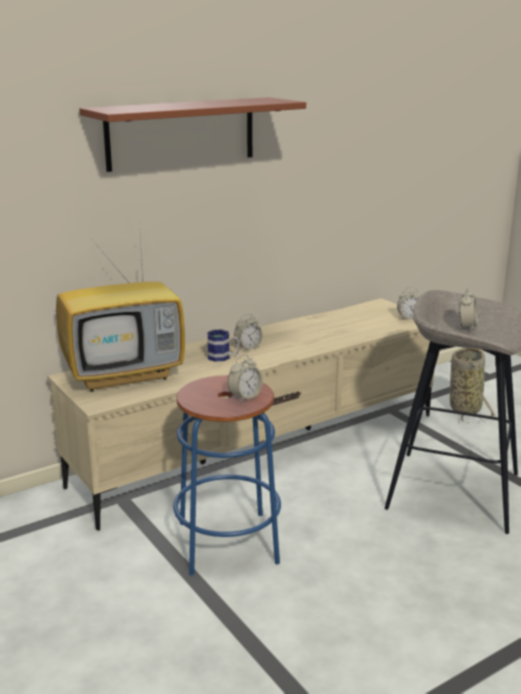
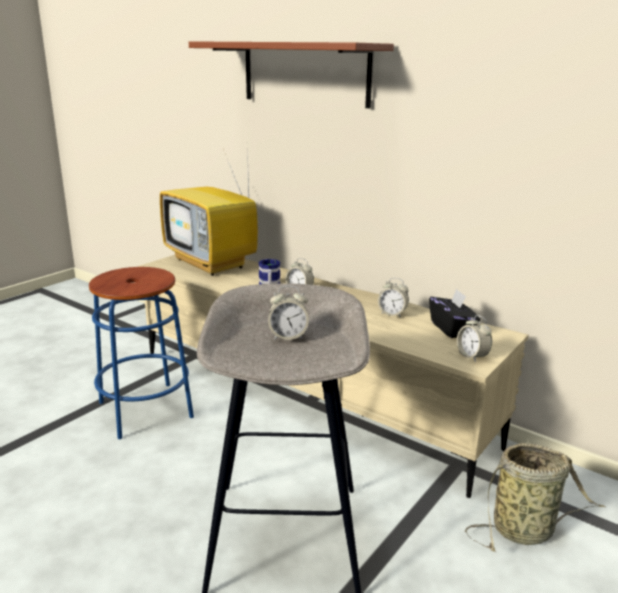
camera: 70 degrees right, 0 degrees up
alarm clock [228,355,263,403] -> alarm clock moved to [378,278,409,318]
none -> black tissue box [429,289,480,338]

